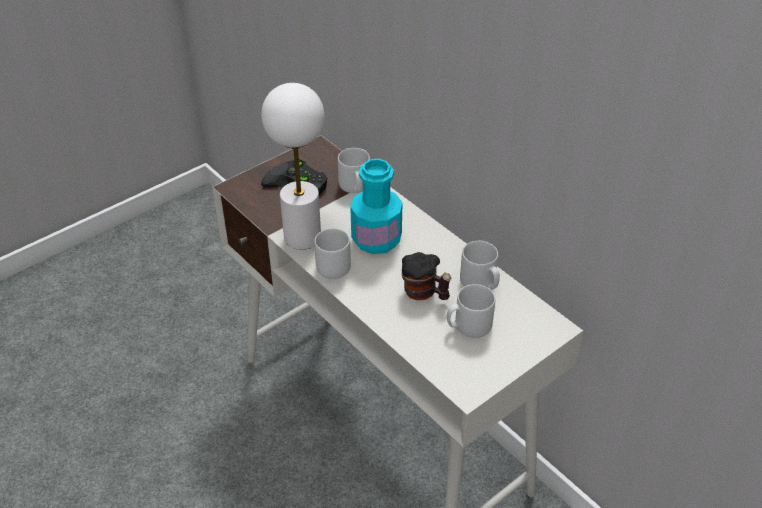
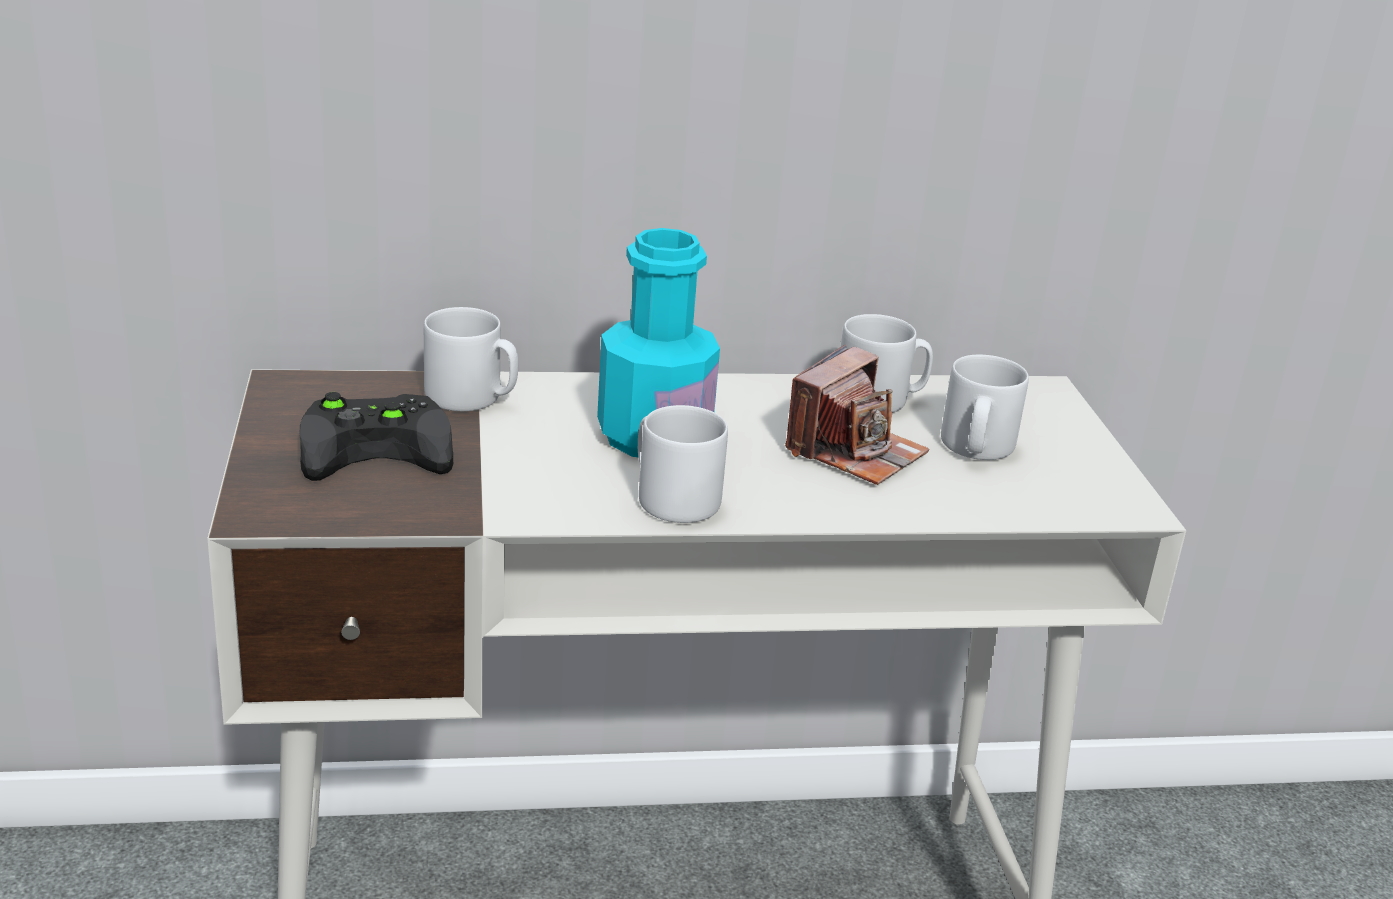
camera: 60 degrees left, 15 degrees down
white table lamp [261,83,325,250] -> none
mug [402,252,452,300] -> camera [785,345,930,485]

